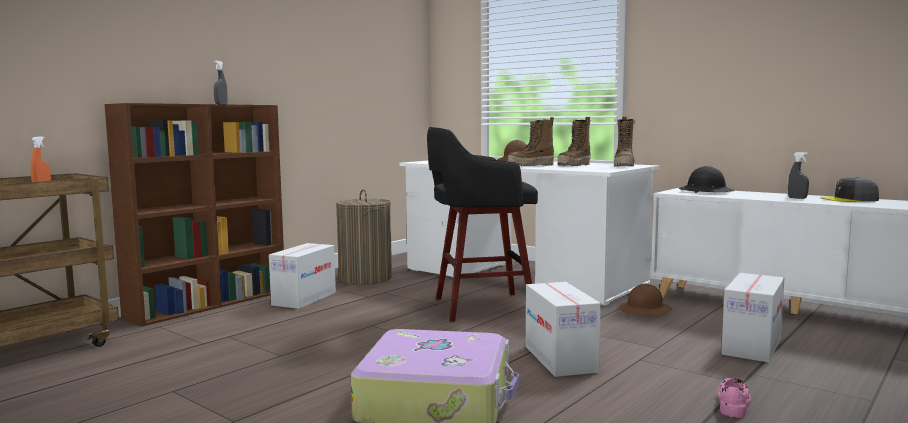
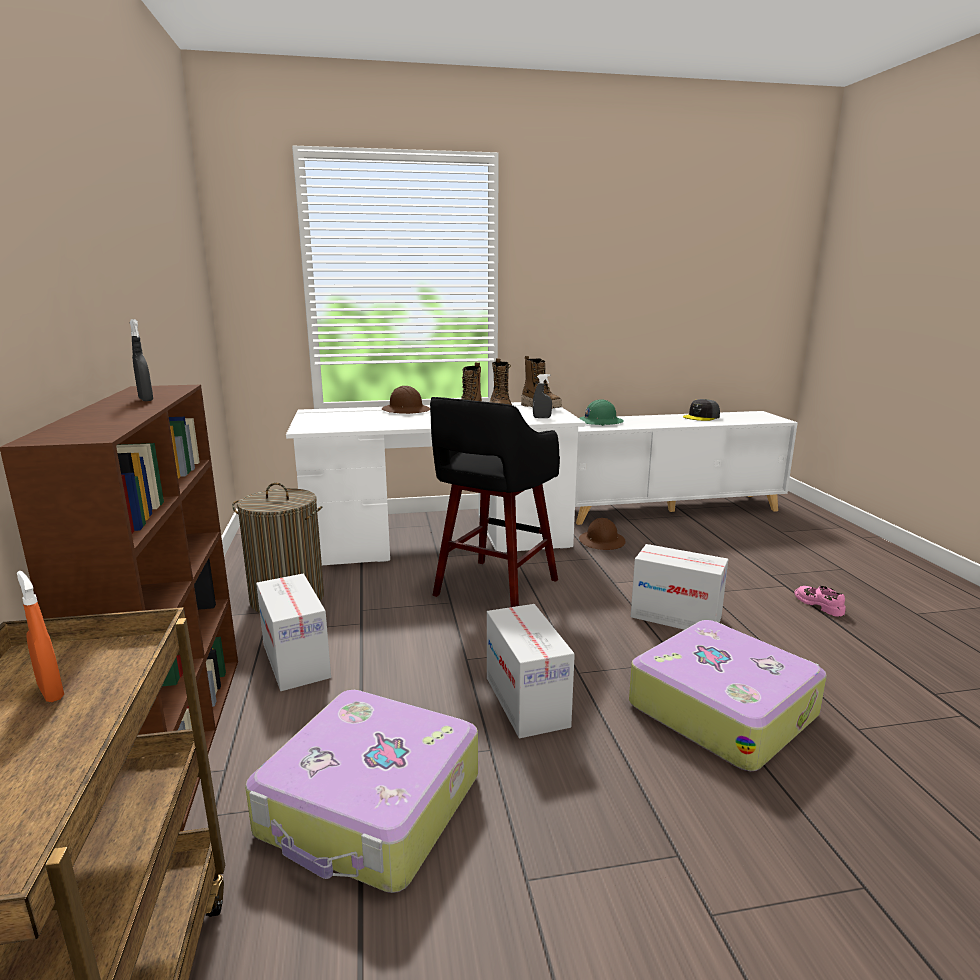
camera: 50 degrees left, 10 degrees up
black hard hat [679,166,734,193] -> green hard hat [579,400,624,426]
cardboard box [721,273,784,363] -> cardboard box moved to [487,604,575,738]
grey spray bottle [788,152,809,199] -> grey spray bottle moved to [533,374,552,418]
none -> suitcase [245,690,478,893]

